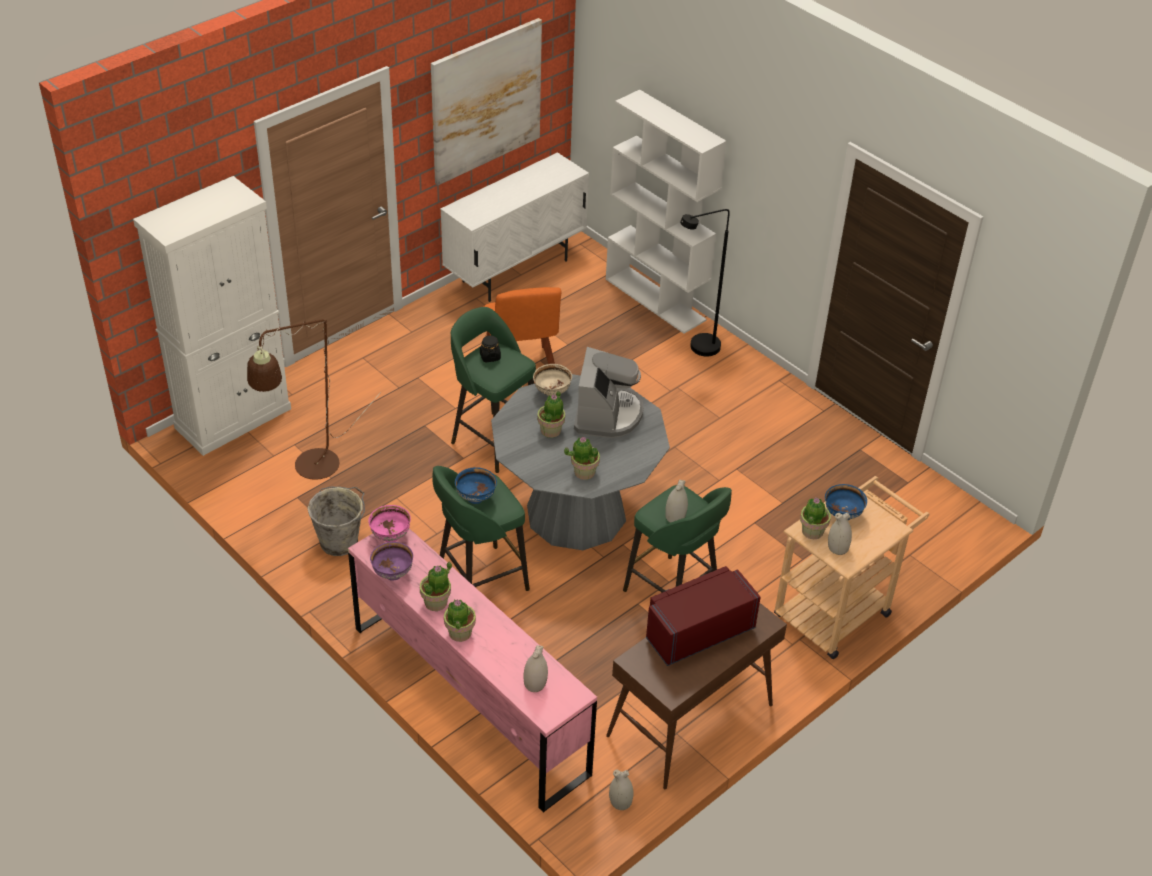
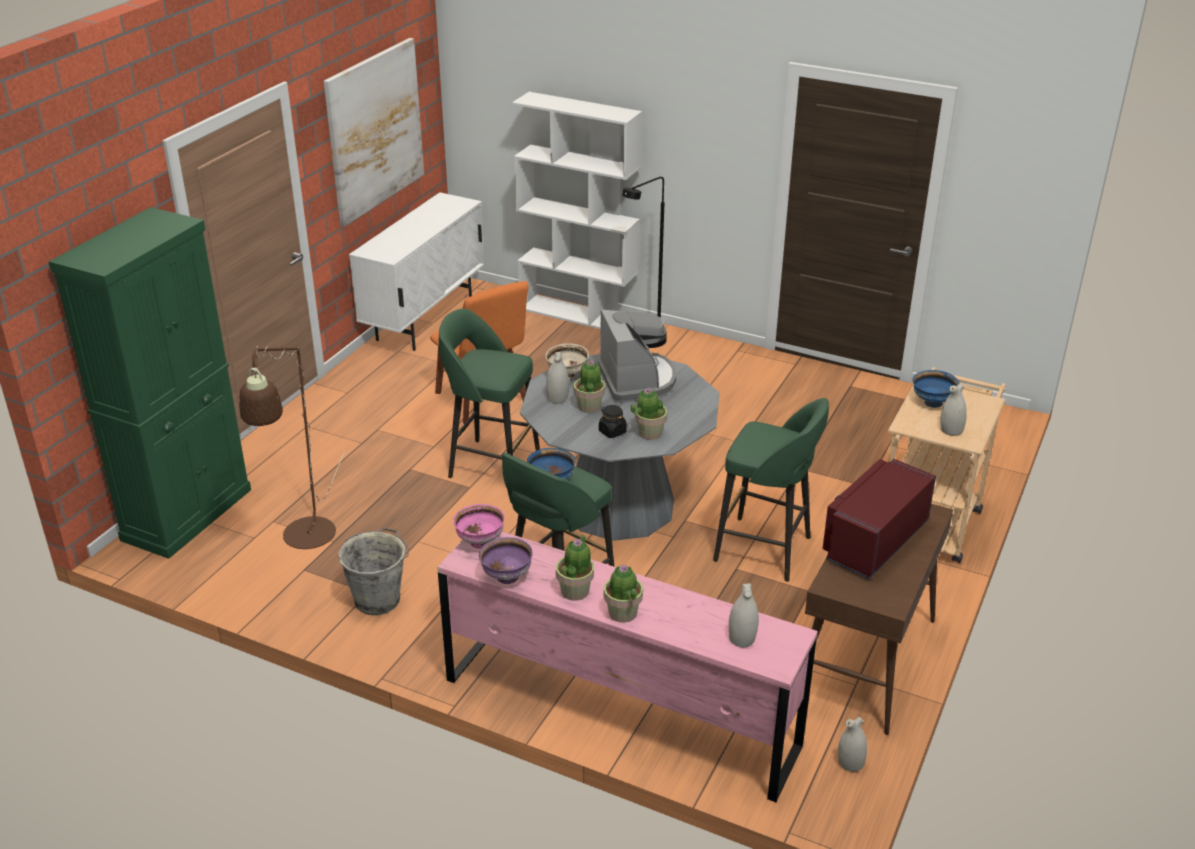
camera: 20 degrees left, 10 degrees down
white cabinet [133,176,291,456] -> green cabinet [48,207,251,559]
black jar [480,335,501,362] -> black jar moved to [599,405,627,438]
white vase [665,480,688,523] -> white vase moved to [546,352,569,404]
potted plant [800,497,831,539] -> none

